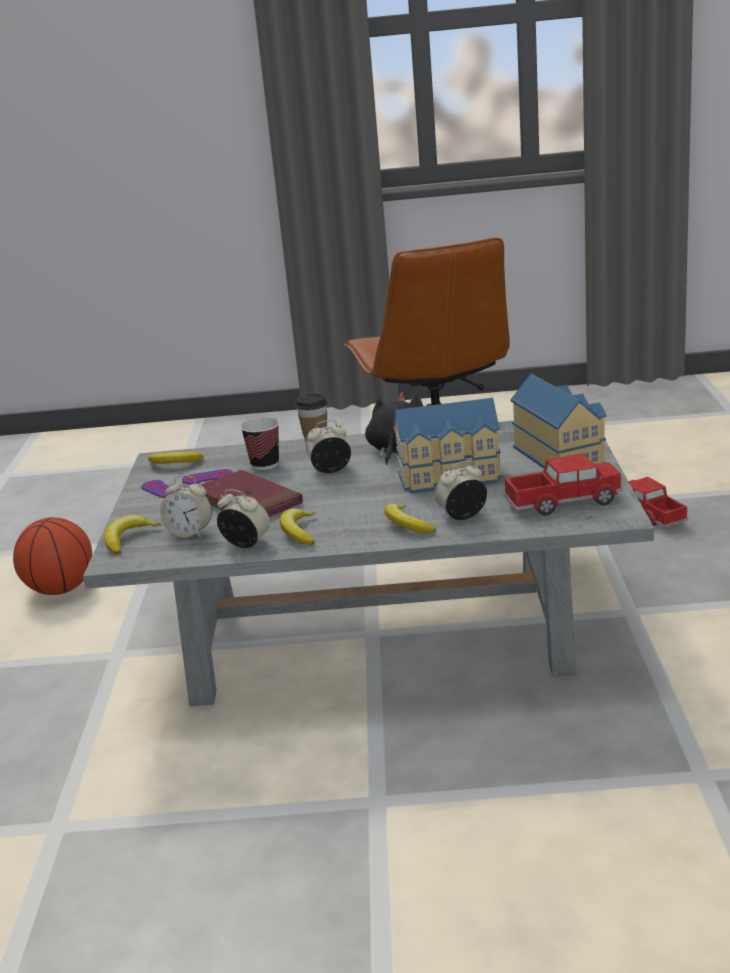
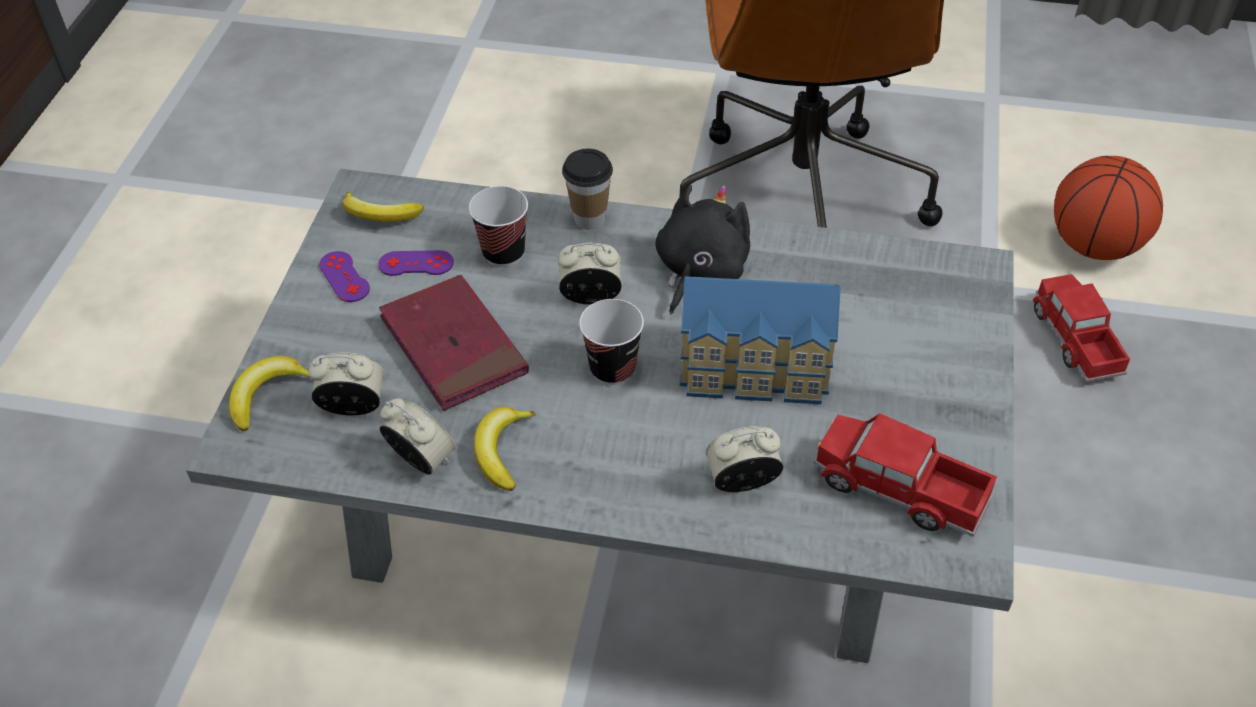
camera: 10 degrees right, 25 degrees up
basketball [13,517,92,595] -> basketball moved to [1054,156,1163,260]
alarm clock [160,475,212,538] -> alarm clock turned 150 degrees clockwise [308,352,384,416]
banana [384,503,436,533] -> none
toy truck [504,453,623,515] -> toy truck turned 150 degrees counterclockwise [814,413,997,537]
toy house [511,374,606,468] -> none
none -> cup [579,299,644,385]

